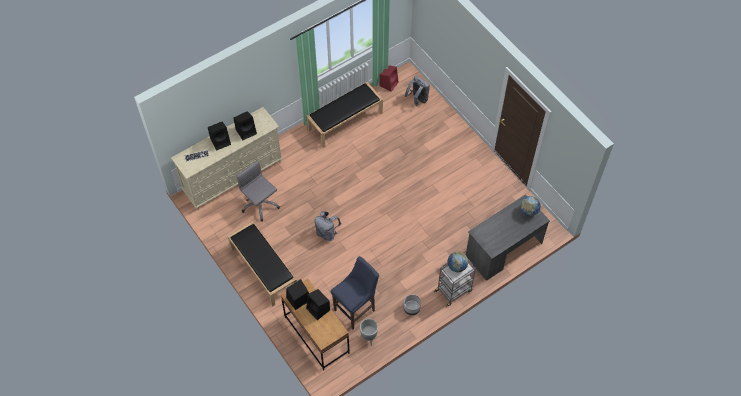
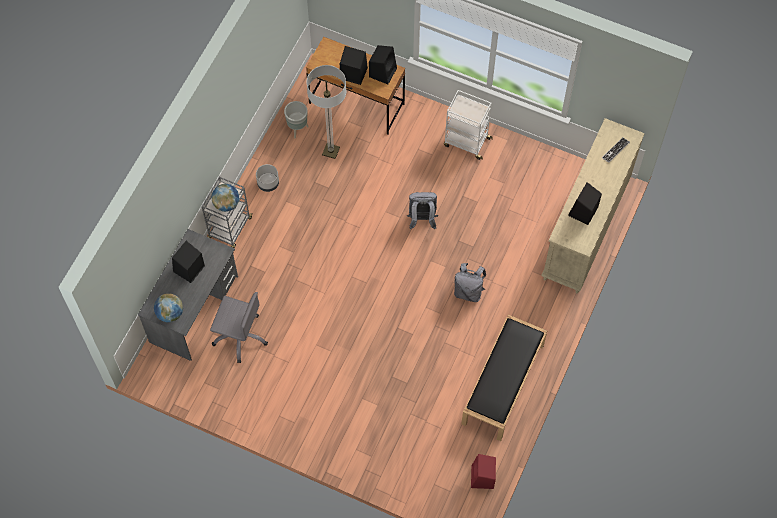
camera: 150 degrees right, 5 degrees up
black speaker [208,121,231,151] -> black speaker moved to [172,241,205,283]
black bench [228,222,297,306] -> white cart [444,90,493,160]
grey office chair [236,161,280,221] -> grey office chair moved to [210,292,268,363]
blue stool [331,256,379,329] -> floor lamp [306,65,347,159]
grey backpack [404,76,430,106] -> grey backpack moved to [454,263,486,302]

